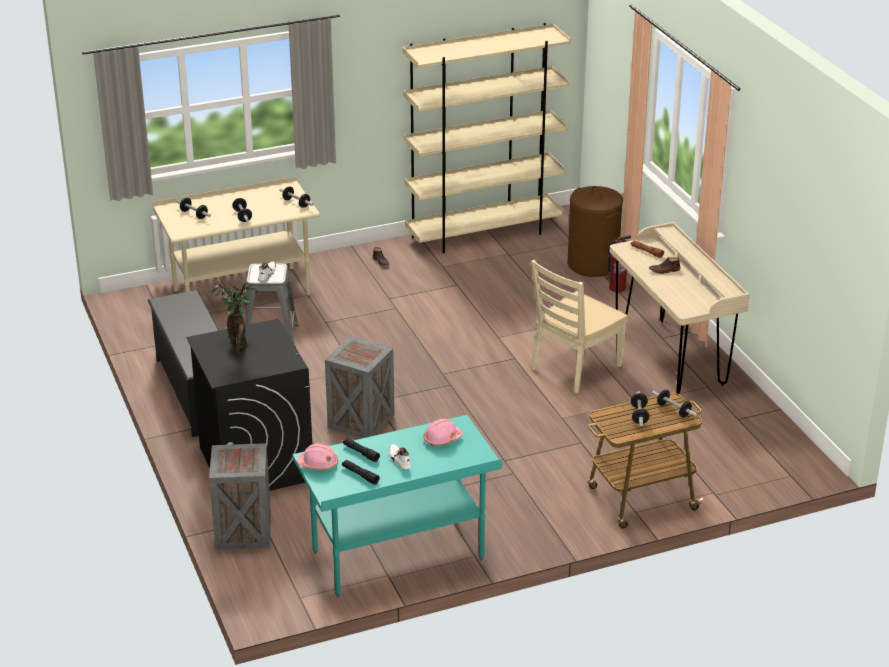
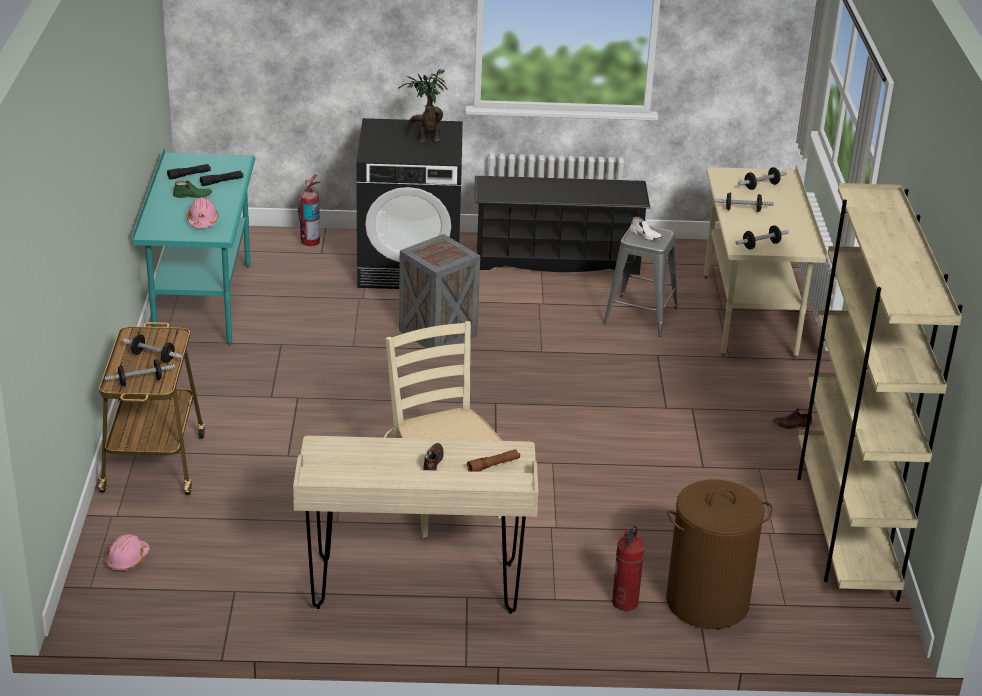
camera: 110 degrees right, 0 degrees up
crate [209,443,271,550] -> fire extinguisher [298,174,320,246]
pink hard hat [297,443,338,470] -> pink hard hat moved to [105,534,150,571]
white shoe [389,444,411,469] -> green shoe [173,181,212,198]

